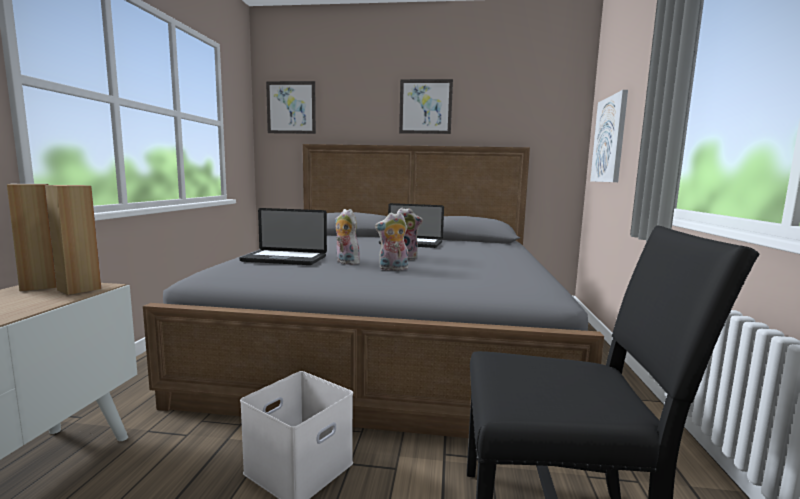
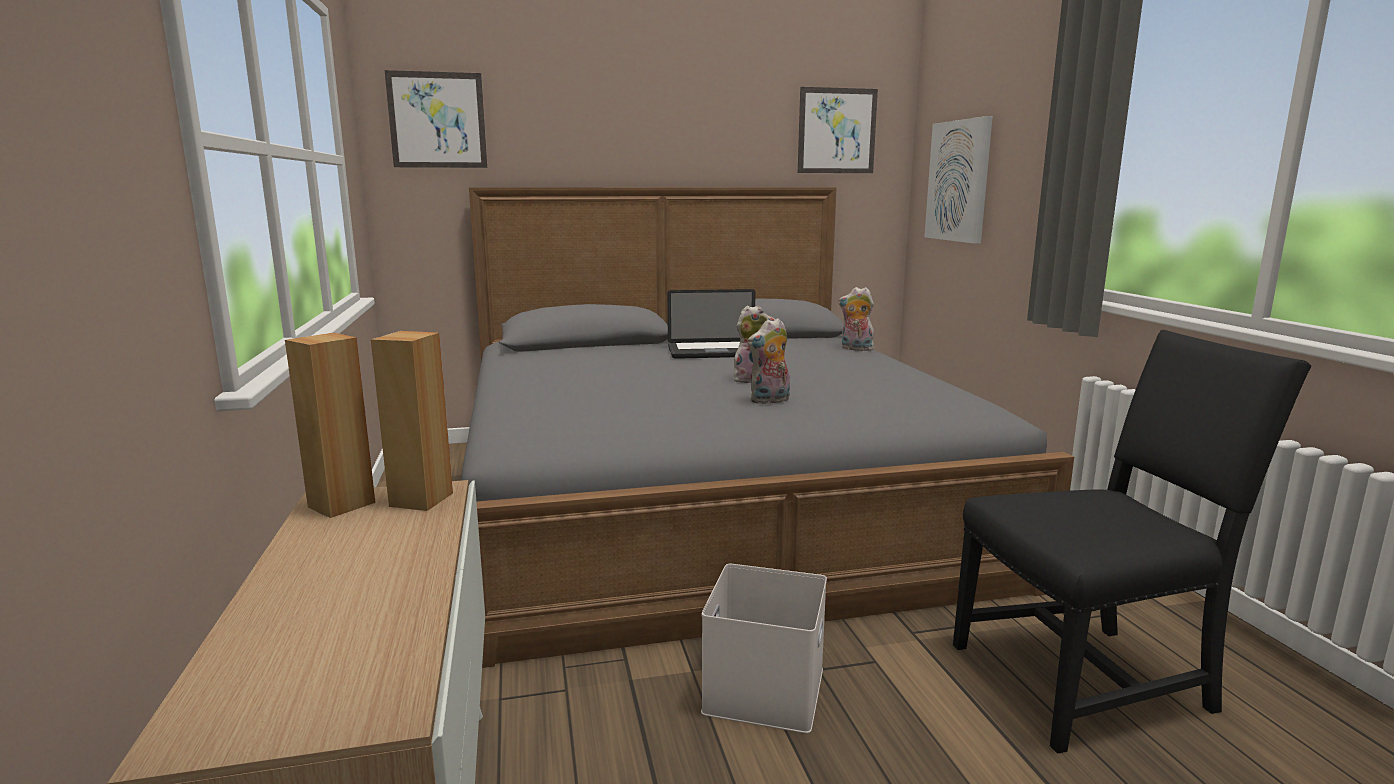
camera: 20 degrees left, 5 degrees up
laptop [239,208,327,265] -> none
plush toy [335,209,360,265] -> plush toy moved to [838,287,874,351]
picture [399,79,453,134] -> picture moved to [798,87,878,173]

